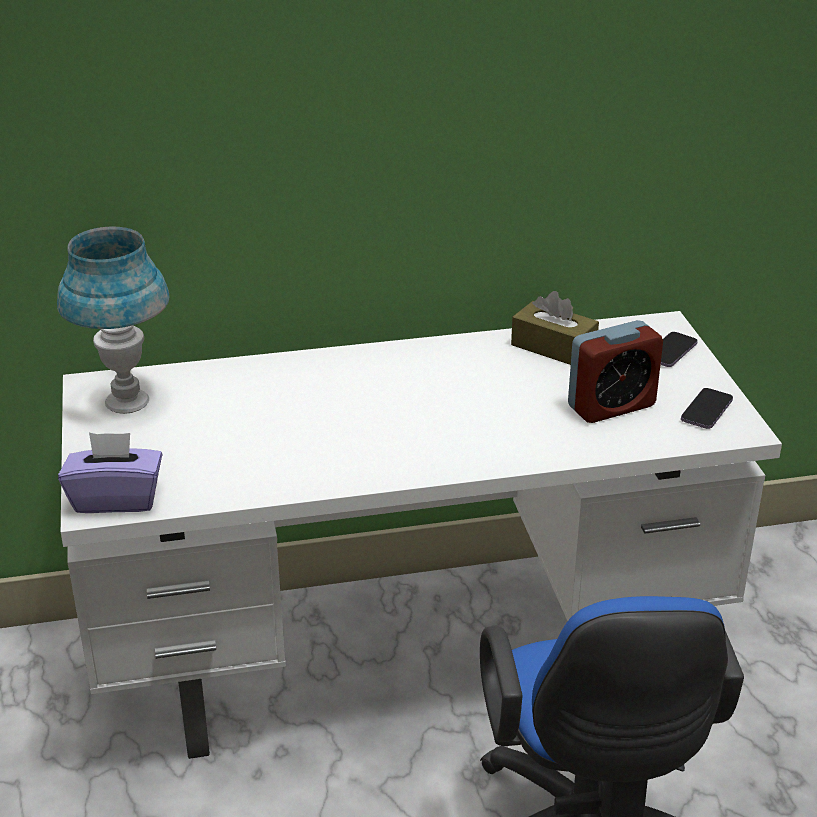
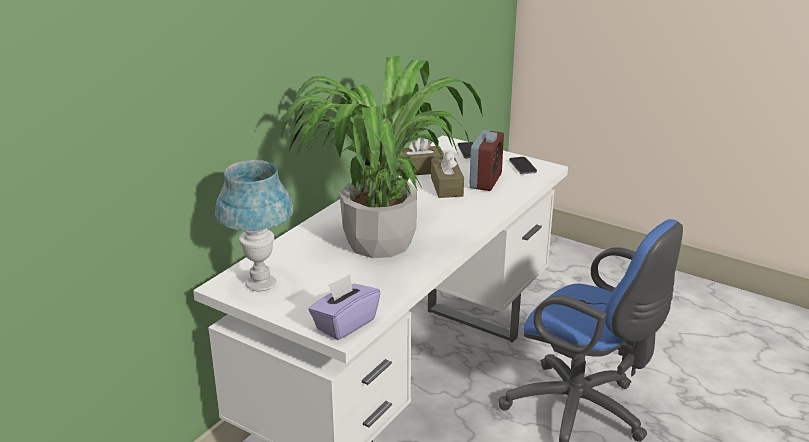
camera: 45 degrees left, 5 degrees down
none -> potted plant [281,56,483,258]
none -> brown tissue box [431,150,464,198]

